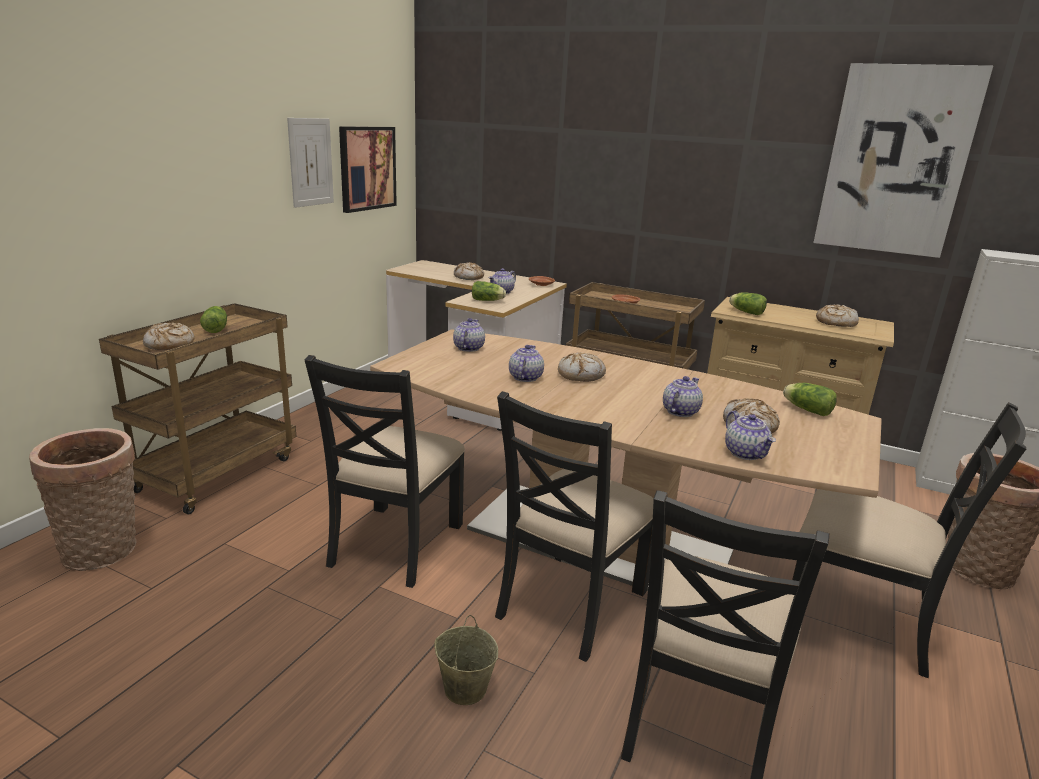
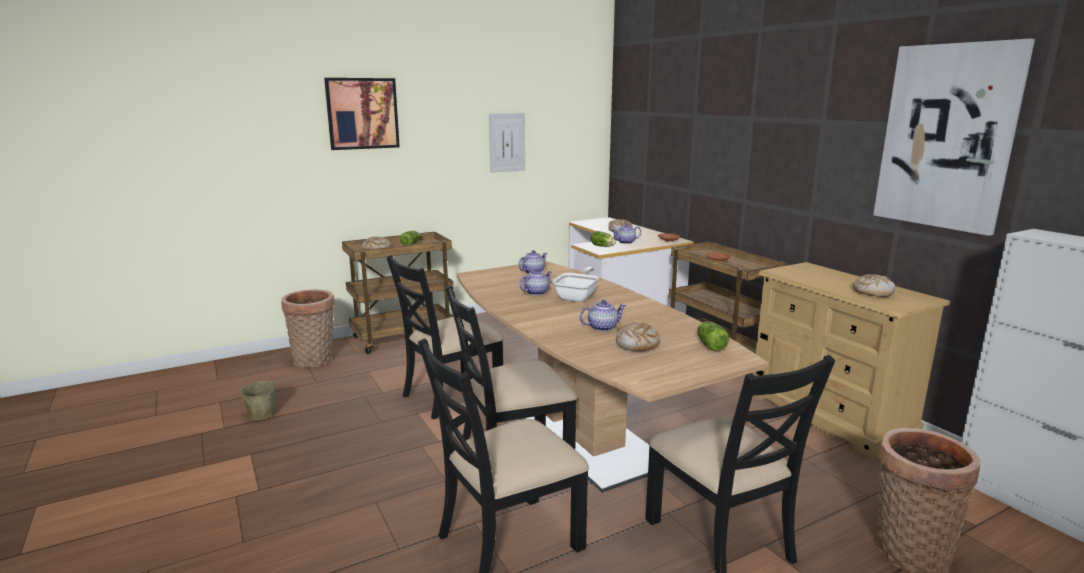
camera: 35 degrees right, 5 degrees down
picture [339,126,397,213] -> picture moved to [324,78,400,150]
beige bucket [434,615,498,705] -> beige bucket moved to [240,370,276,420]
bread [558,352,606,382] -> frying pan [552,267,599,302]
teapot [725,411,776,460] -> none
lettuce [729,292,767,315] -> none

